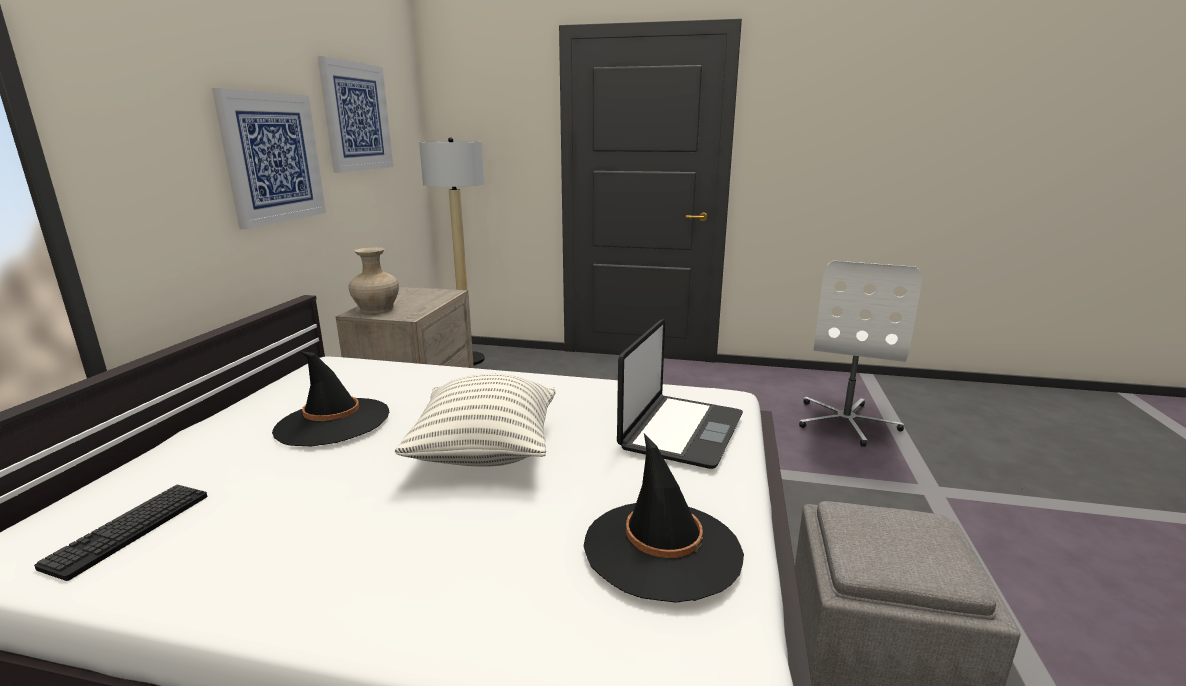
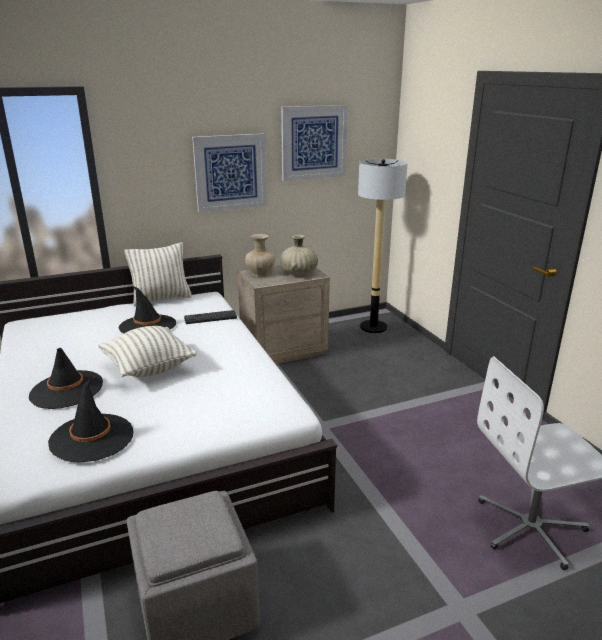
camera: 55 degrees right, 5 degrees up
keyboard [34,485,208,581] -> keyboard moved to [184,310,237,324]
laptop [617,319,743,469] -> none
none -> black hat [29,348,103,409]
none -> pillow [124,242,192,306]
none -> beige vase [280,235,318,276]

